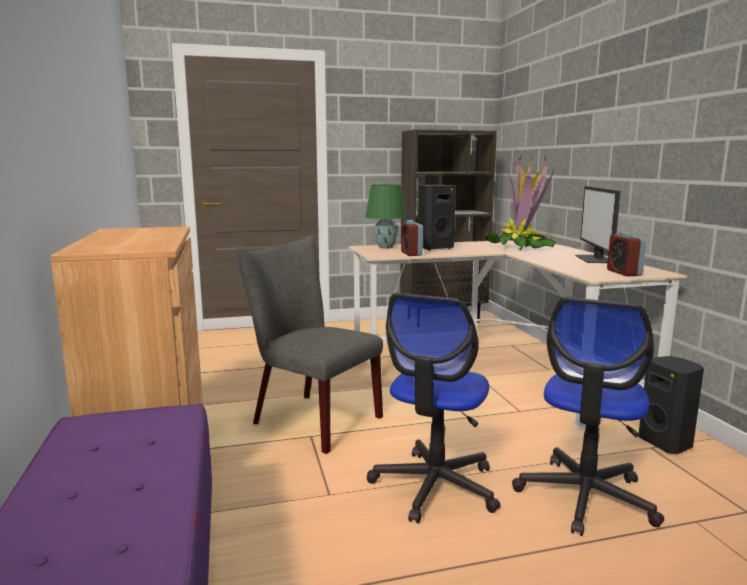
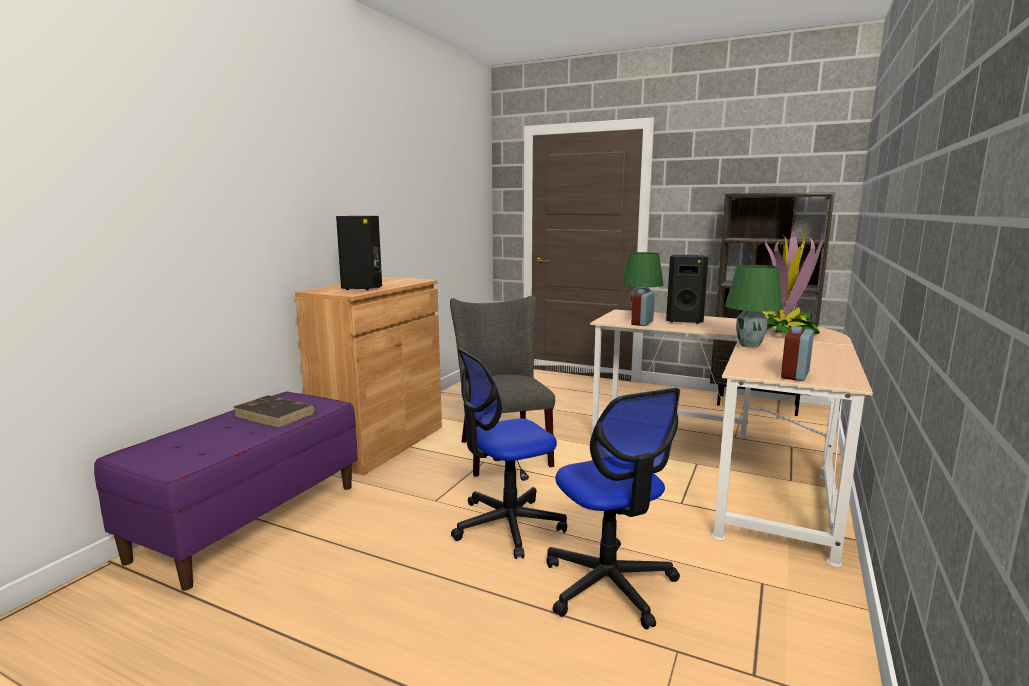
camera: 40 degrees right, 0 degrees up
office chair [512,297,664,536] -> office chair turned 90 degrees counterclockwise [546,388,680,629]
monitor [575,186,621,263] -> none
black speaker [638,356,704,454] -> black speaker moved to [336,216,382,290]
none -> brown book [234,395,316,428]
none -> green table lamp [725,265,783,348]

